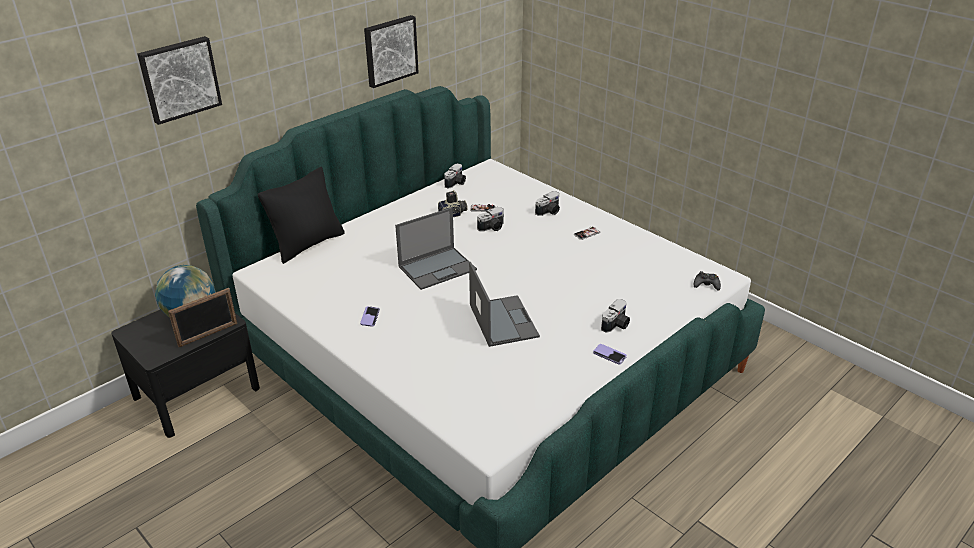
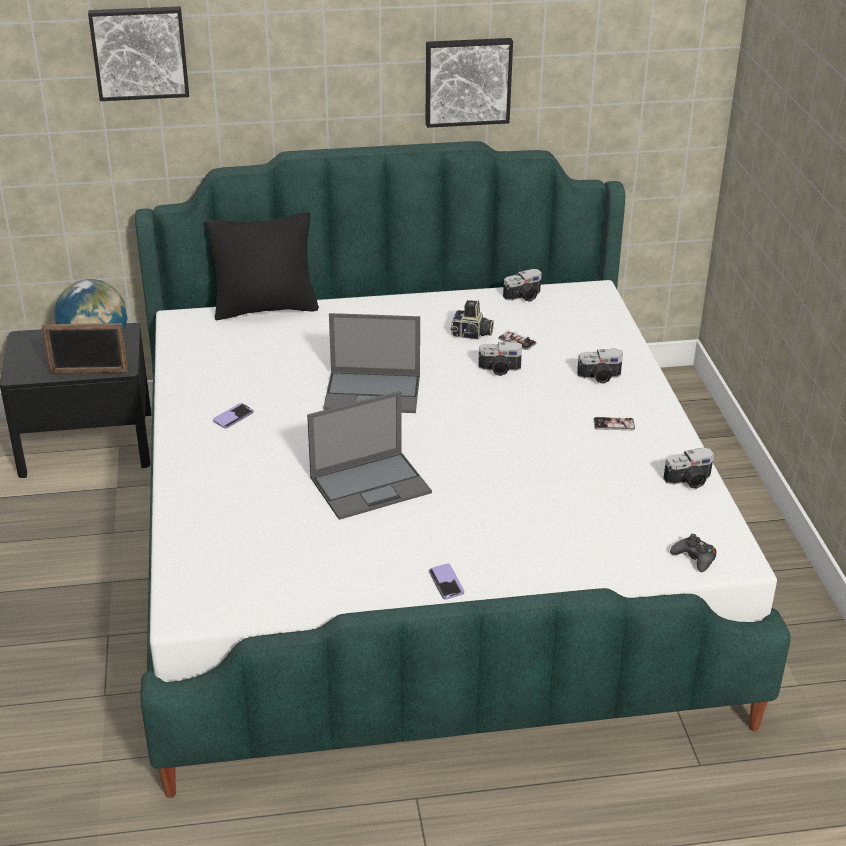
camera: 35 degrees right, 0 degrees up
laptop [469,262,540,347] -> laptop turned 45 degrees clockwise [307,391,432,520]
camera [601,299,630,333] -> camera moved to [663,448,714,489]

